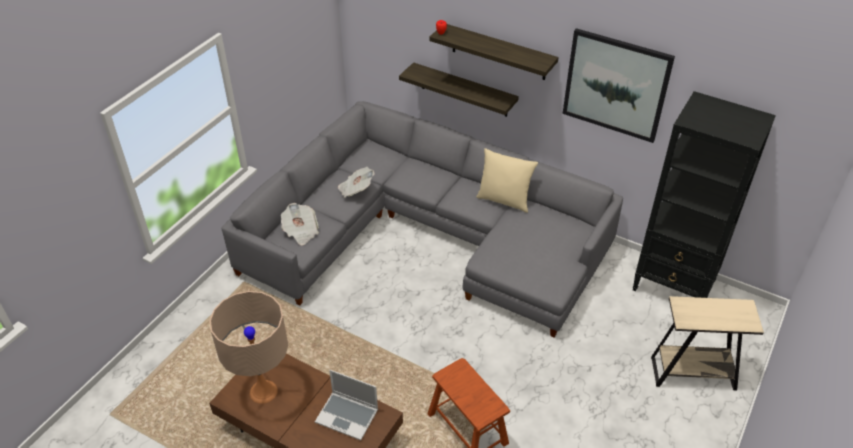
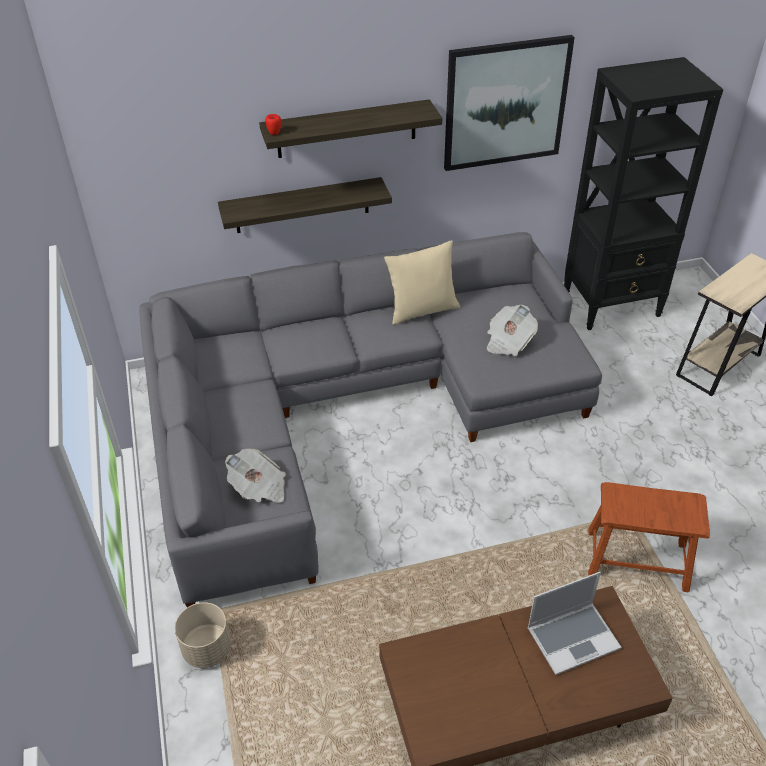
camera: 45 degrees left, 0 degrees up
beige table lamp [209,291,288,404] -> none
newspaper [338,167,374,198] -> newspaper moved to [487,305,538,356]
none -> beige planter [175,602,231,668]

